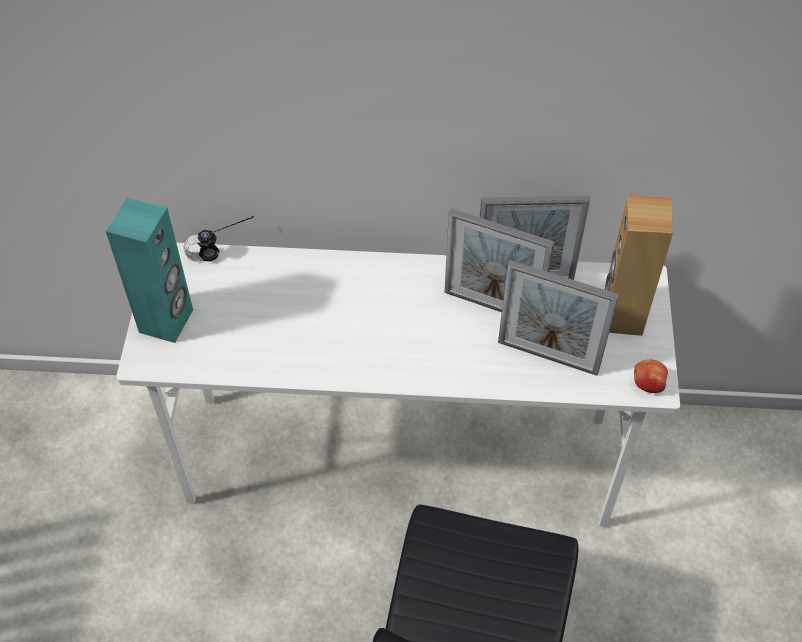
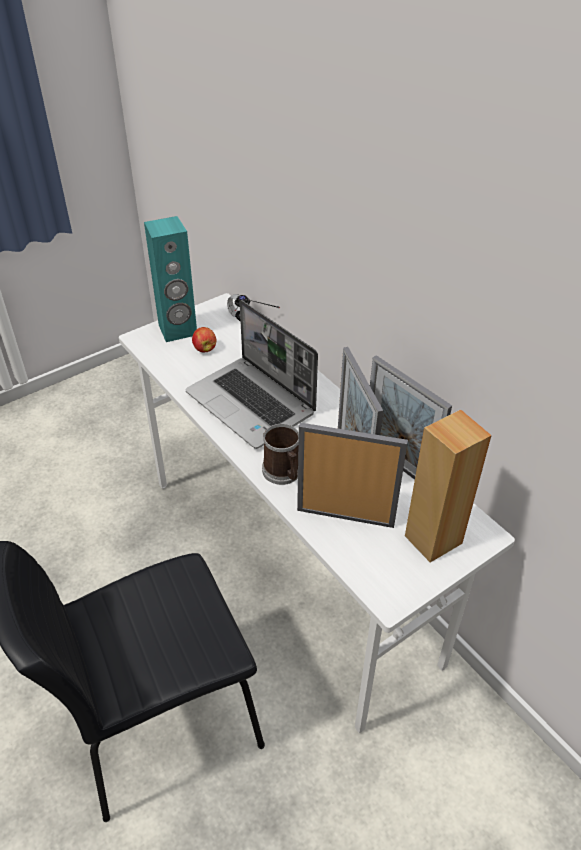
camera: 50 degrees right, 10 degrees down
picture frame [498,260,619,376] -> picture frame turned 120 degrees clockwise [297,423,408,528]
apple [634,360,668,393] -> apple moved to [192,327,216,352]
none -> laptop [185,300,318,449]
none -> mug [262,424,299,485]

